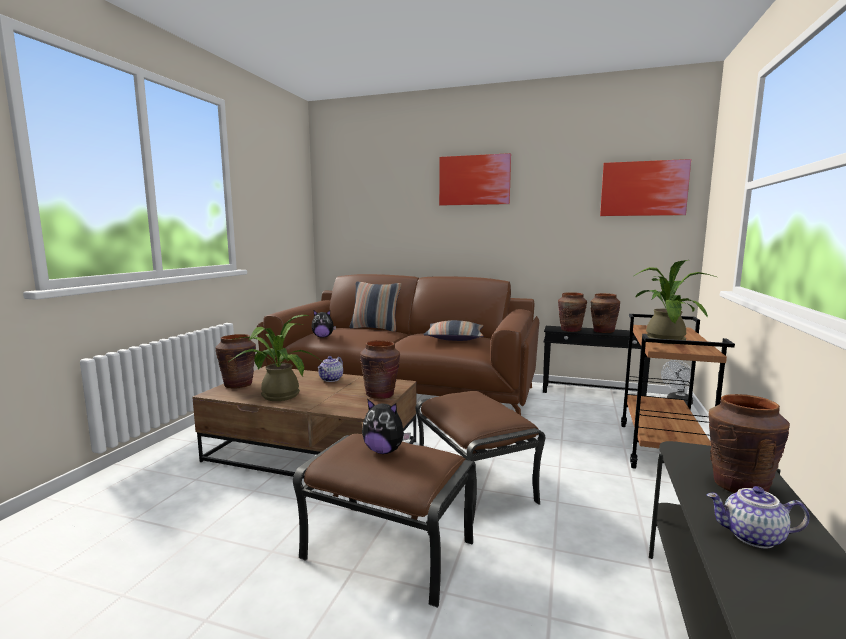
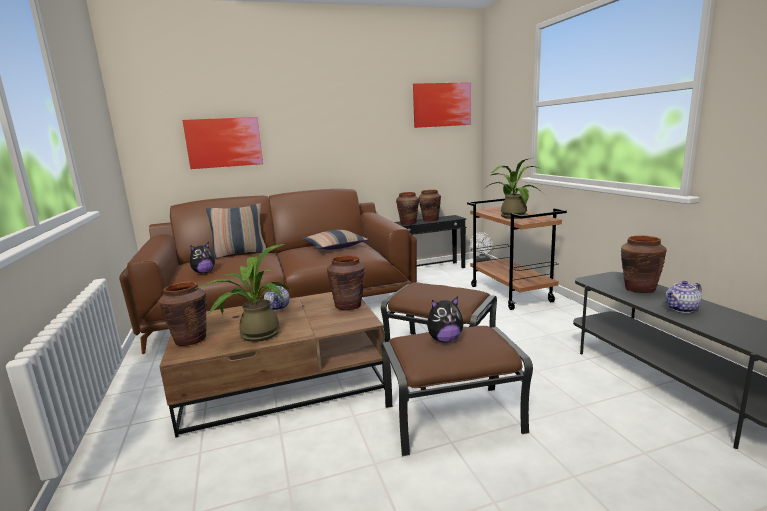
camera: 35 degrees left, 5 degrees up
picture [439,153,511,206] -> picture moved to [182,117,263,169]

